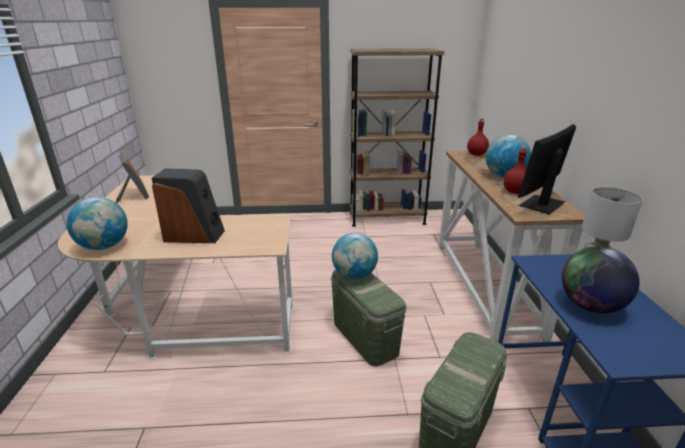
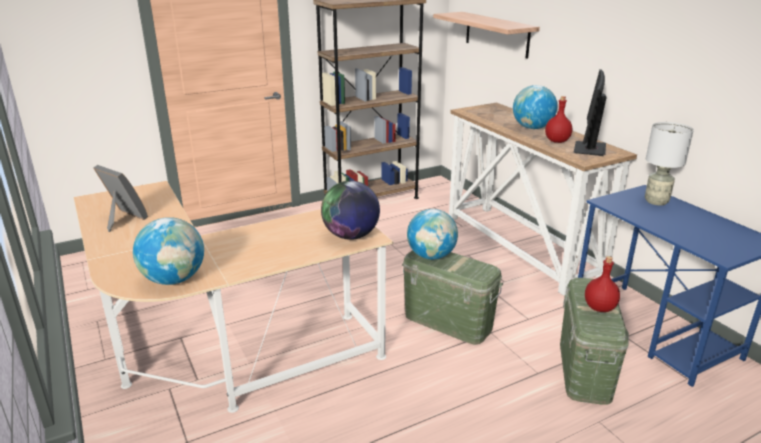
camera: 25 degrees left, 0 degrees up
speaker [152,169,225,243] -> none
red bottle [467,118,489,156] -> red bottle moved to [585,256,620,312]
globe [562,246,640,313] -> globe moved to [321,181,380,240]
none -> shelf [433,12,540,59]

